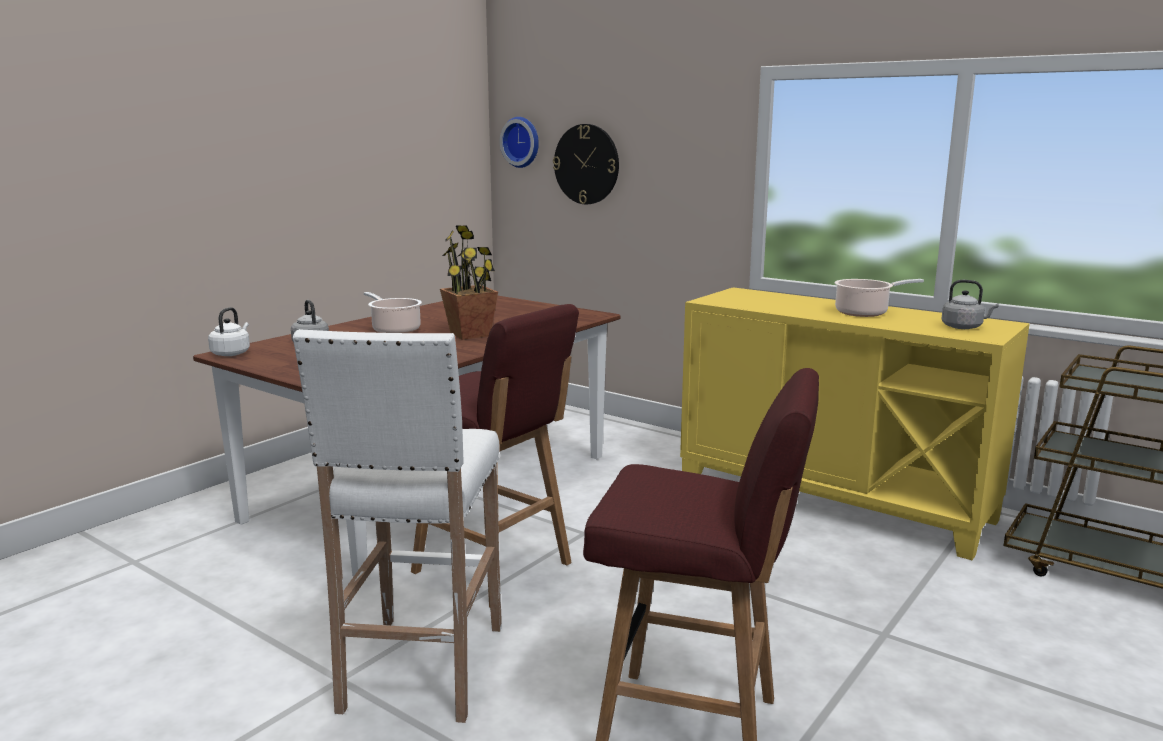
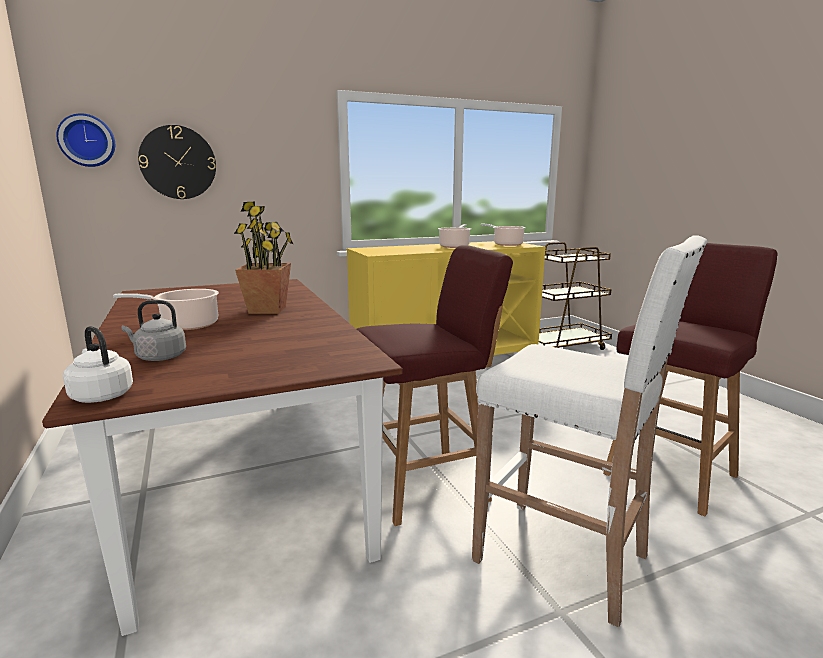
camera: 60 degrees left, 0 degrees up
grey kettle [941,280,999,329] -> cooking pot [481,224,526,246]

